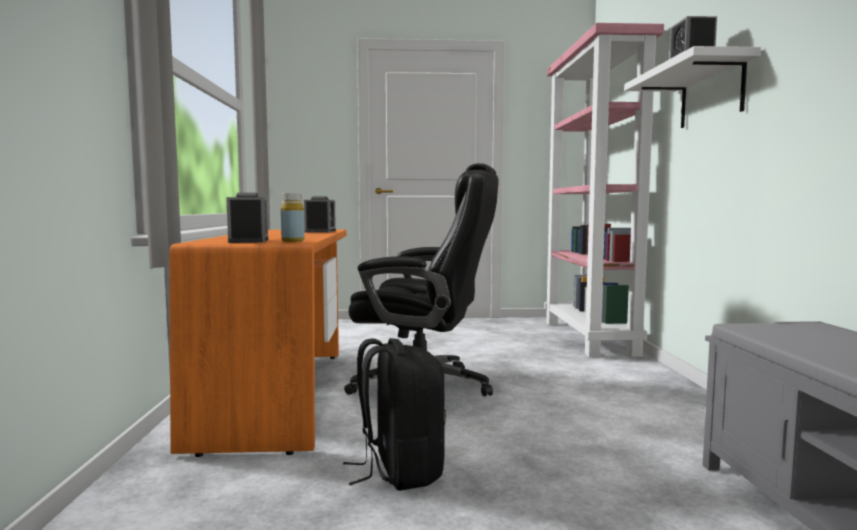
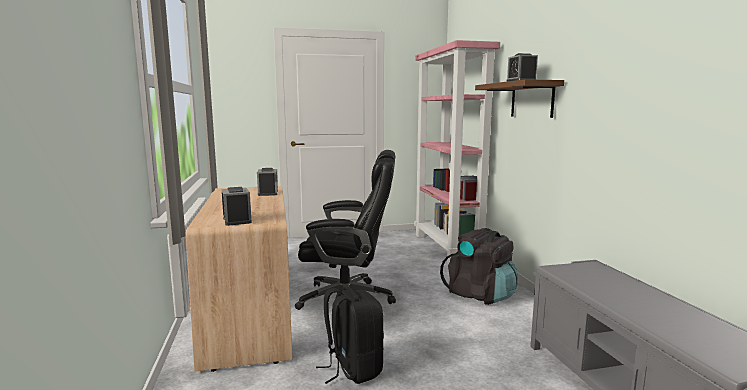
camera: 10 degrees left, 5 degrees up
orange desk [170,230,346,457] -> beige desk [186,186,292,372]
yellow bottle [281,193,304,242] -> none
white shelf [624,46,761,128] -> brown shelf [475,79,564,118]
none -> black backpack [440,228,518,305]

